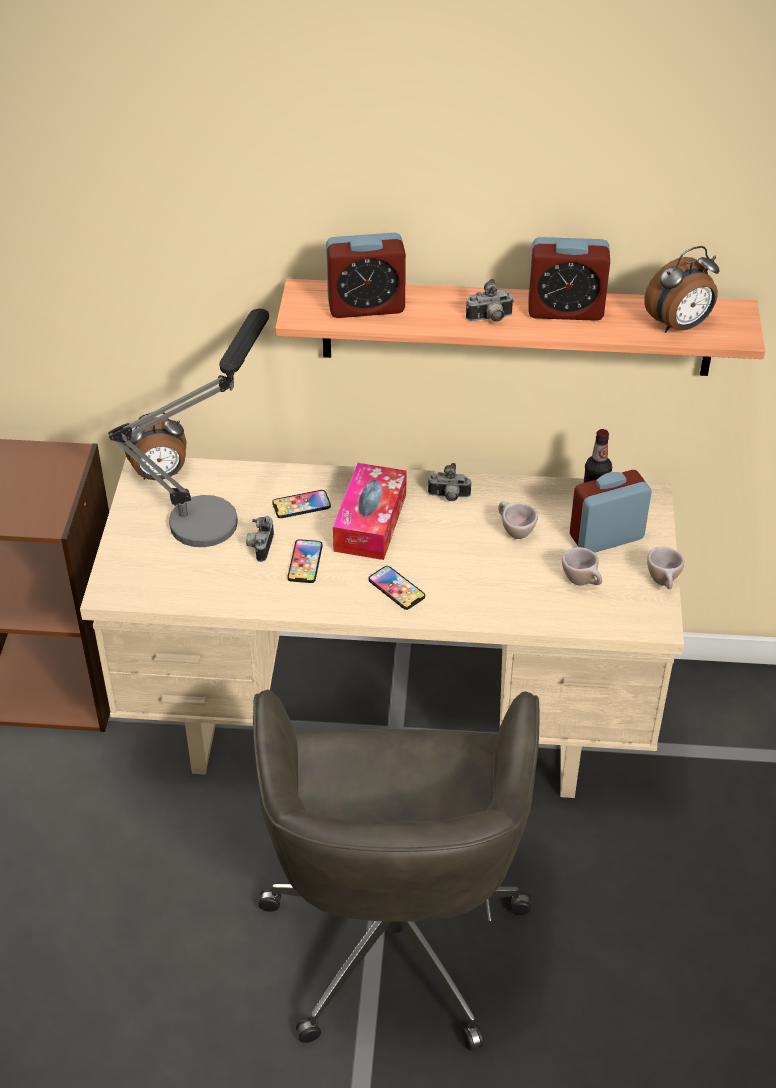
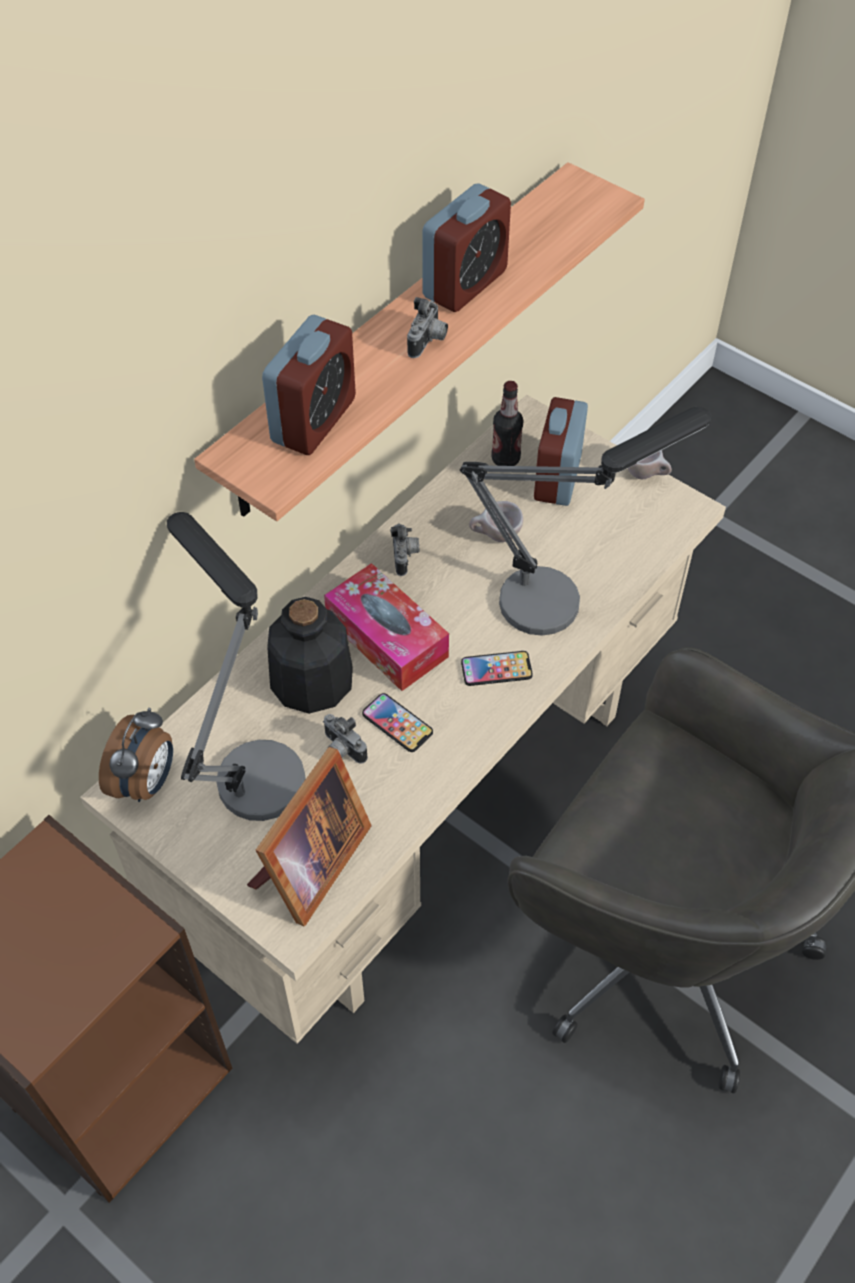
camera: 55 degrees left, 10 degrees up
phone [272,490,331,518] -> bottle [267,597,353,714]
camera [428,463,471,501] -> camera turned 45 degrees counterclockwise [390,524,420,576]
beige cup [562,547,602,586] -> none
alarm clock [644,246,720,333] -> none
none -> picture frame [247,747,372,927]
none -> table lamp [460,407,712,636]

